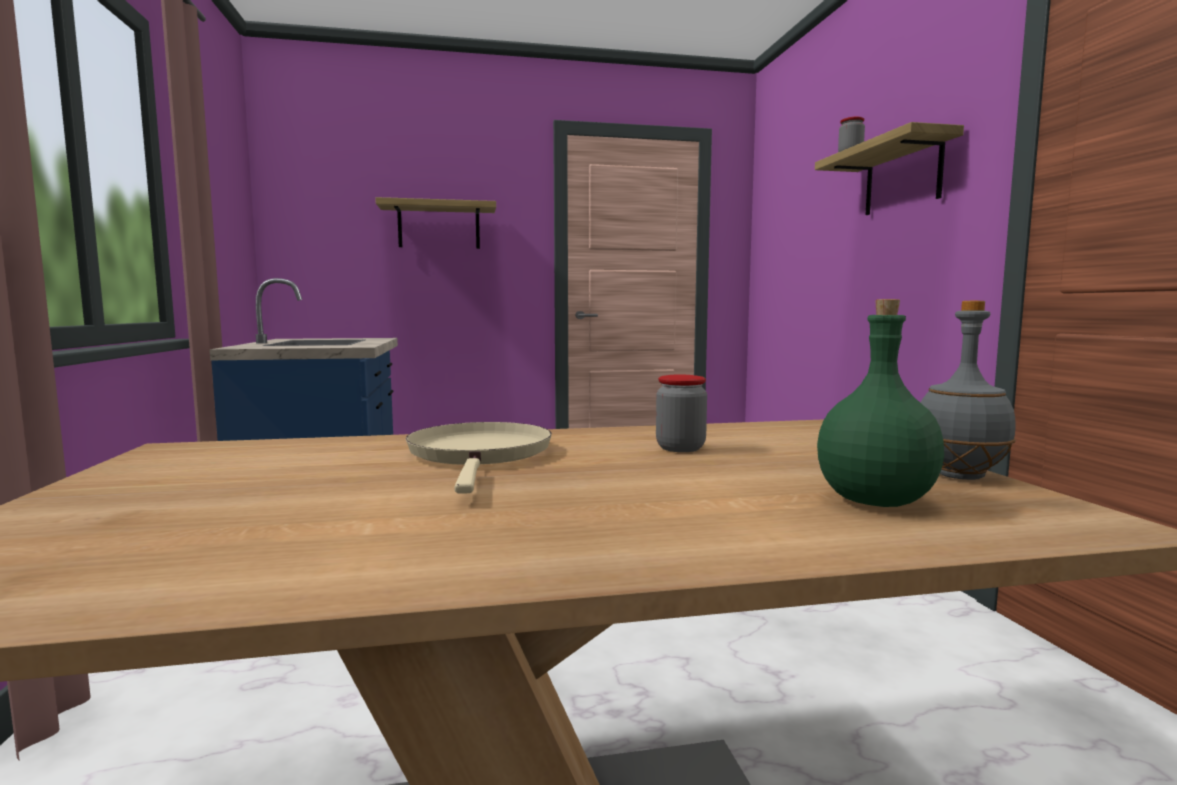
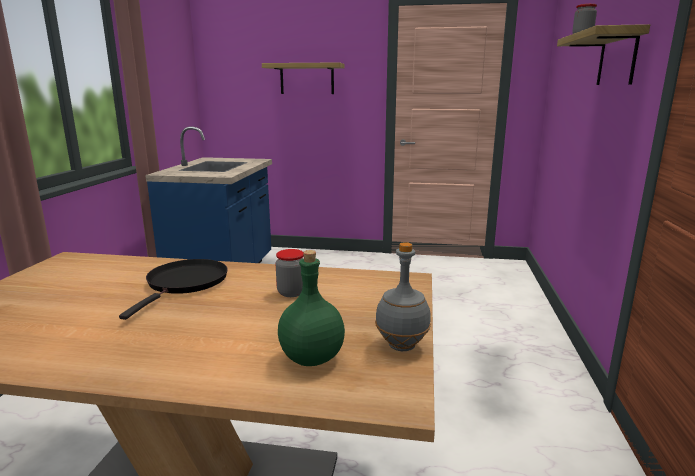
camera: 20 degrees right, 10 degrees up
beige frying pan [406,422,552,494] -> black frying pan [119,259,228,320]

